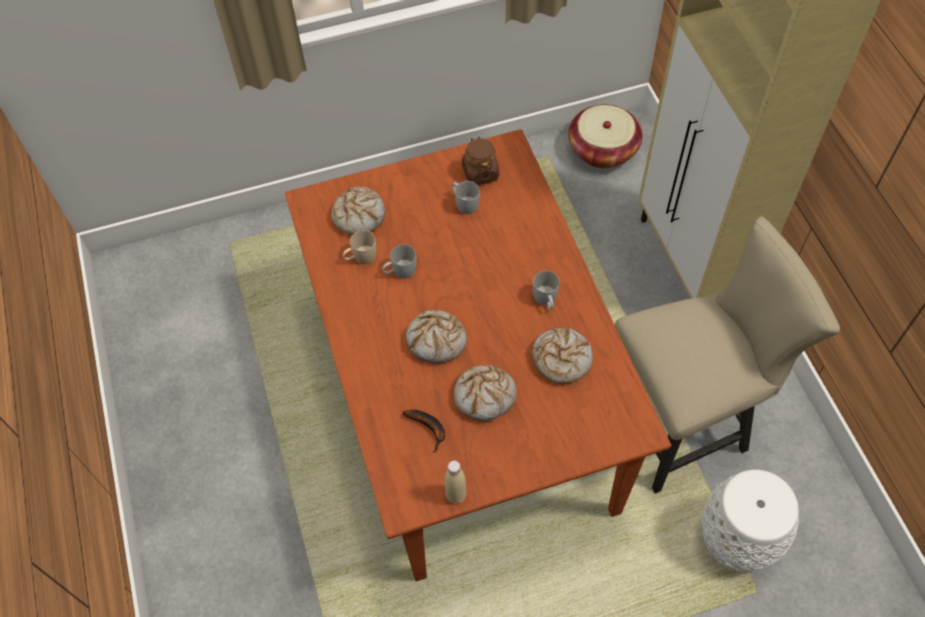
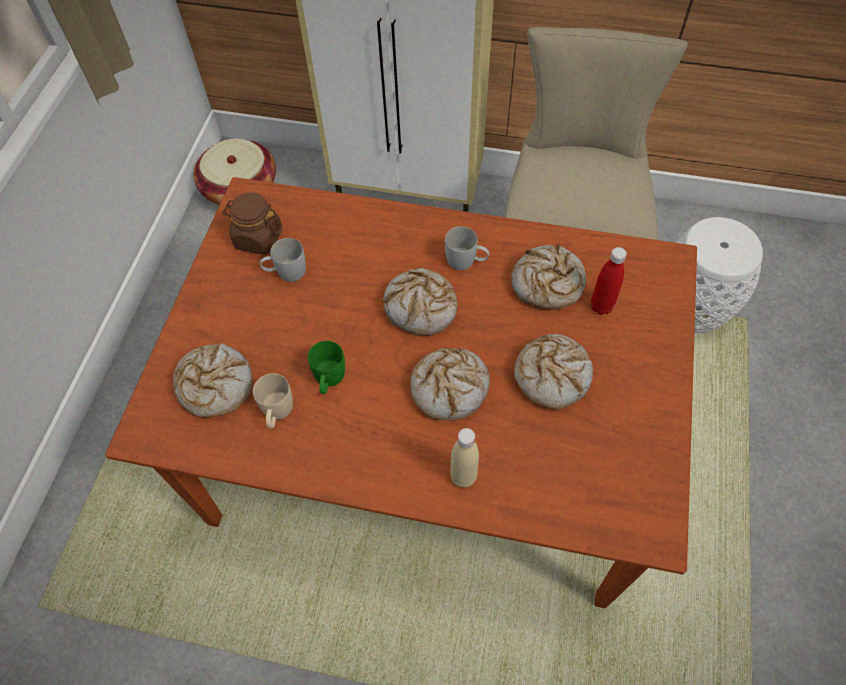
camera: 60 degrees left, 0 degrees up
white mug [382,244,416,278] -> green mug [308,341,345,394]
banana [402,409,445,453] -> none
beige bottle [445,460,466,504] -> beige bottle moved to [450,428,479,488]
none -> bread [384,268,457,335]
none -> red bottle [591,247,627,315]

